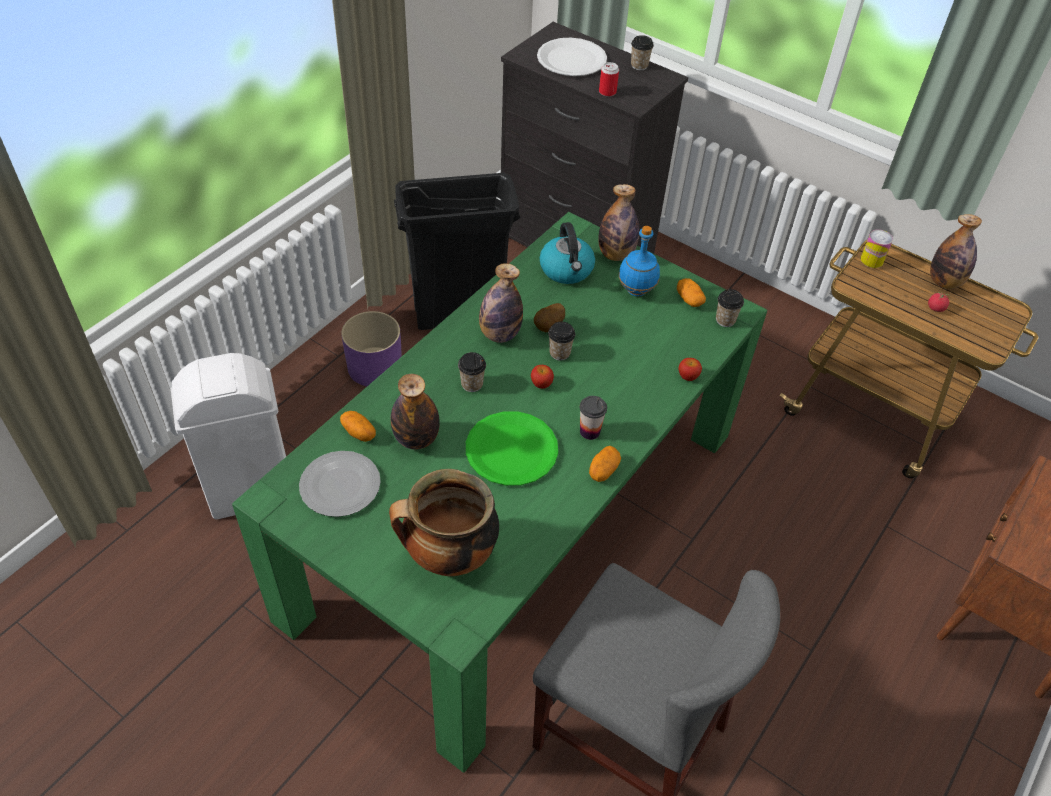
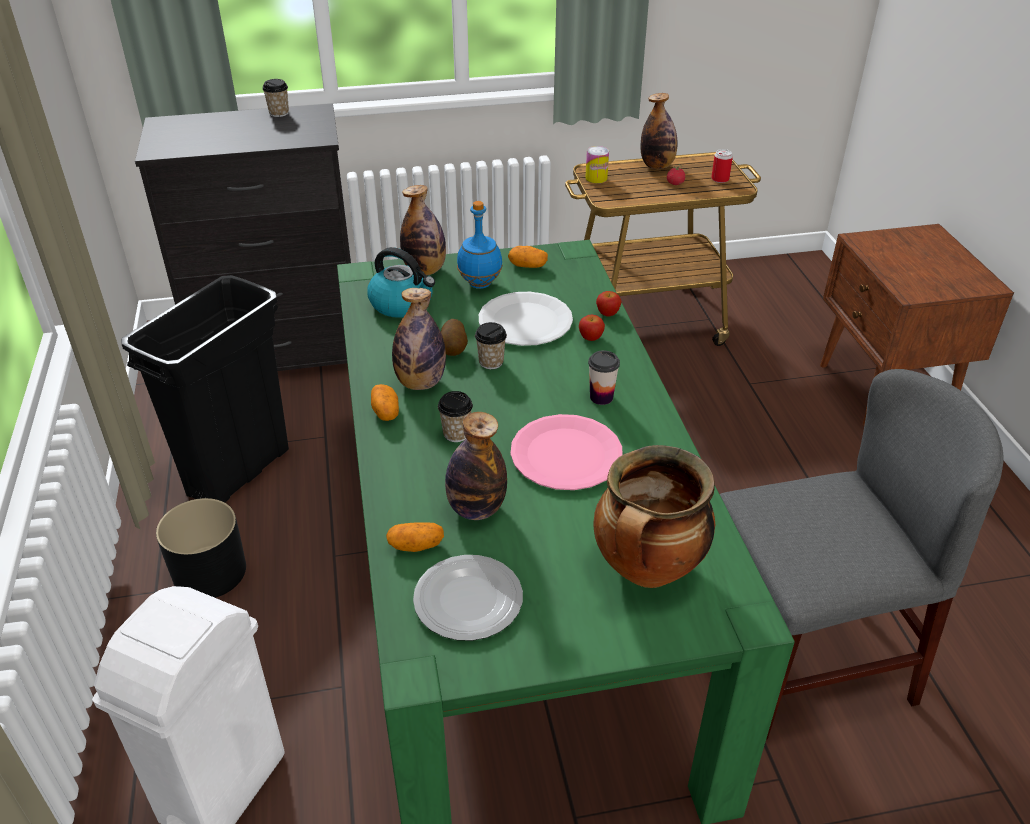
camera: 45 degrees left, 10 degrees down
purple planter [341,311,402,386] -> black planter [156,498,246,598]
green plate [466,411,558,486] -> pink plate [510,414,622,490]
apple [531,365,554,389] -> apple moved to [579,315,605,341]
white plate [537,38,607,76] -> white plate moved to [479,292,573,346]
potato [589,446,621,482] -> potato moved to [371,384,399,421]
can [599,62,619,97] -> can moved to [711,149,733,183]
cup [716,289,744,327] -> none

